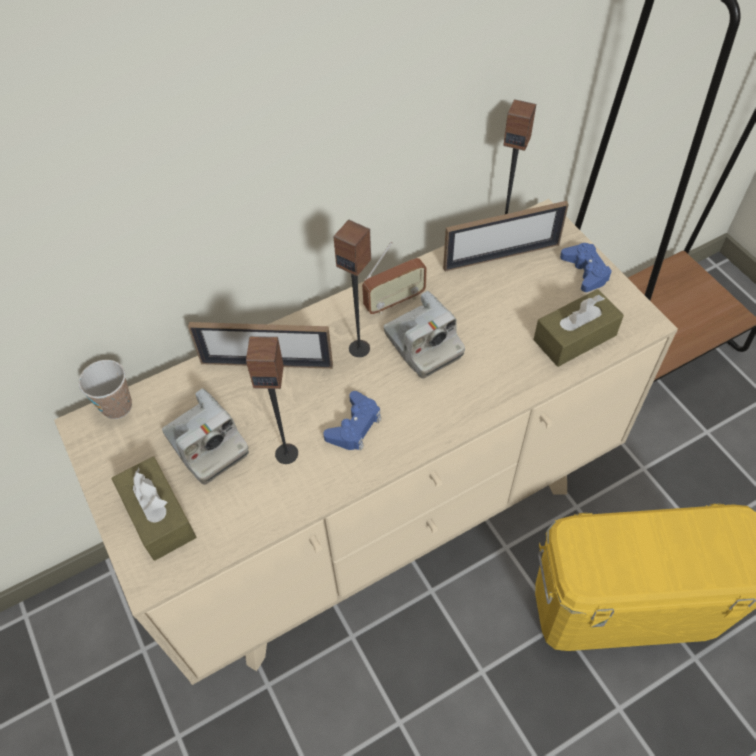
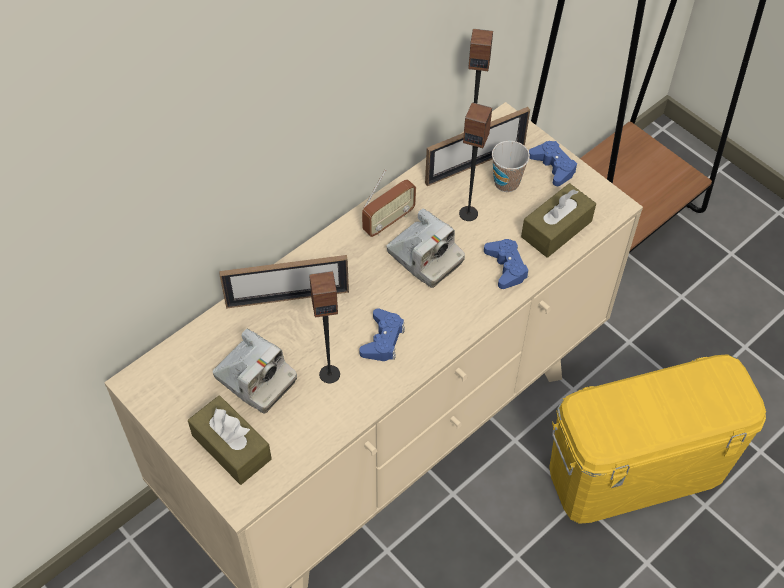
camera: 15 degrees left, 0 degrees up
cup [79,360,132,419] -> cup moved to [492,141,530,192]
speaker [334,220,371,357] -> speaker moved to [459,102,492,221]
none -> blue game controller [484,239,529,289]

